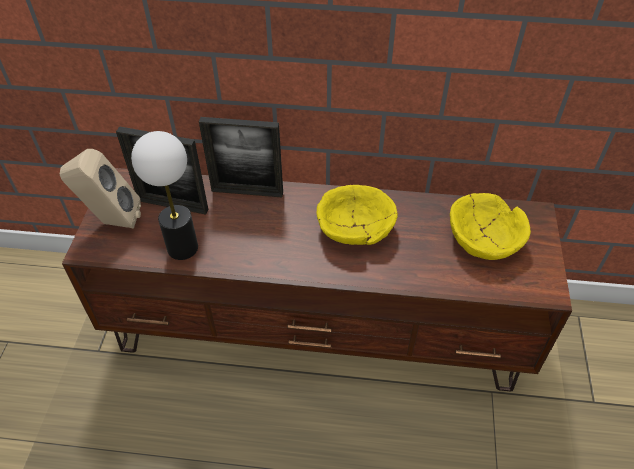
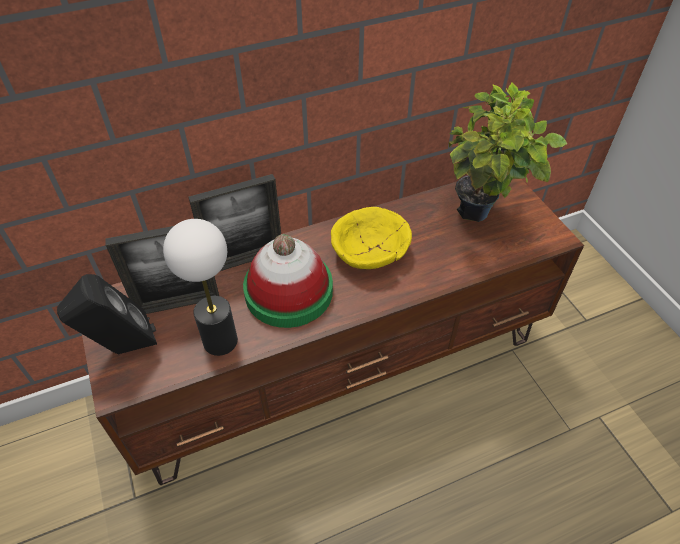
camera: 30 degrees left, 0 degrees up
beige speaker [60,149,141,229] -> black speaker [57,274,157,354]
yellow bowl [450,193,531,260] -> potted plant [449,82,567,222]
none -> hat [243,234,333,328]

